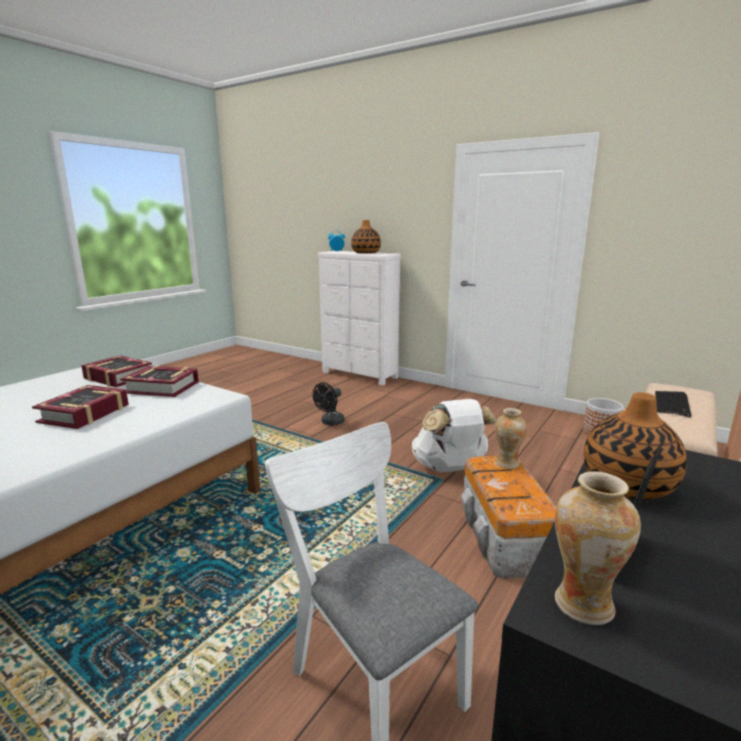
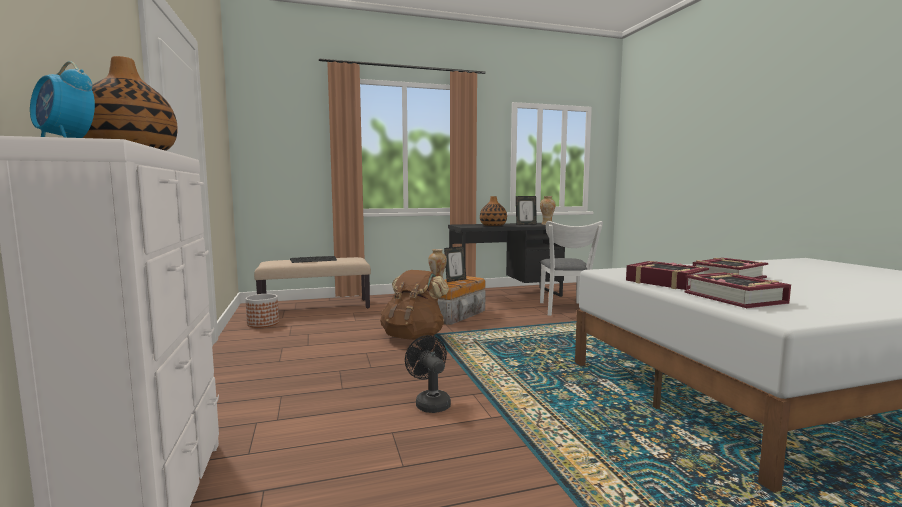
camera: 140 degrees left, 10 degrees down
black fan [313,382,345,425] -> black fan turned 105 degrees counterclockwise [405,335,451,413]
white backpack [412,399,497,472] -> brown backpack [380,270,449,340]
none -> picture frame [444,246,466,282]

